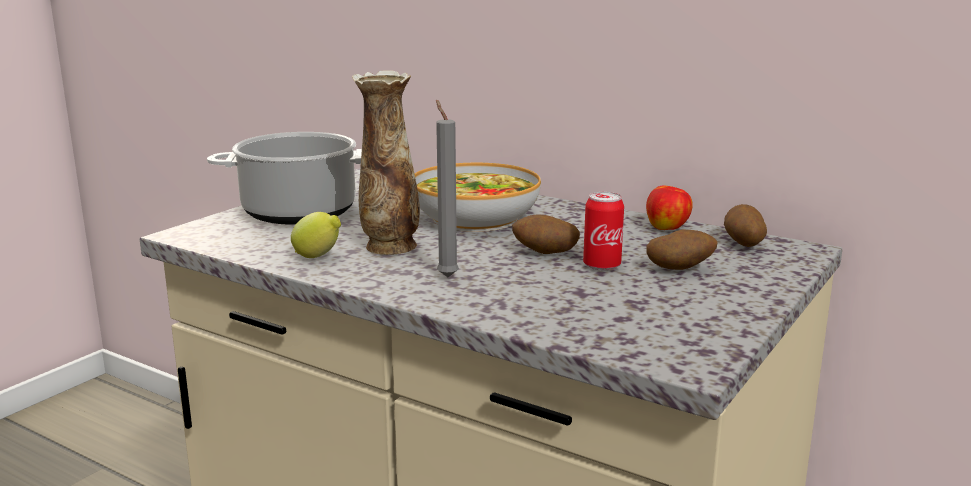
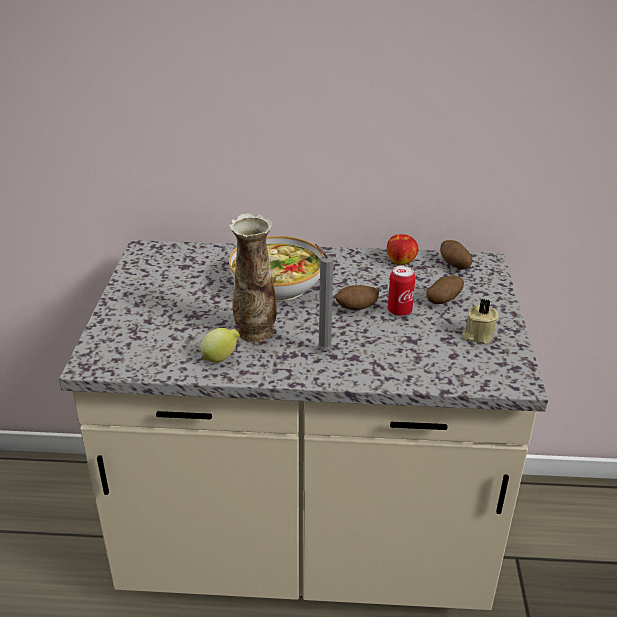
camera: 30 degrees left, 15 degrees up
cooking pot [207,132,362,224] -> none
none -> beige candle [462,298,498,344]

